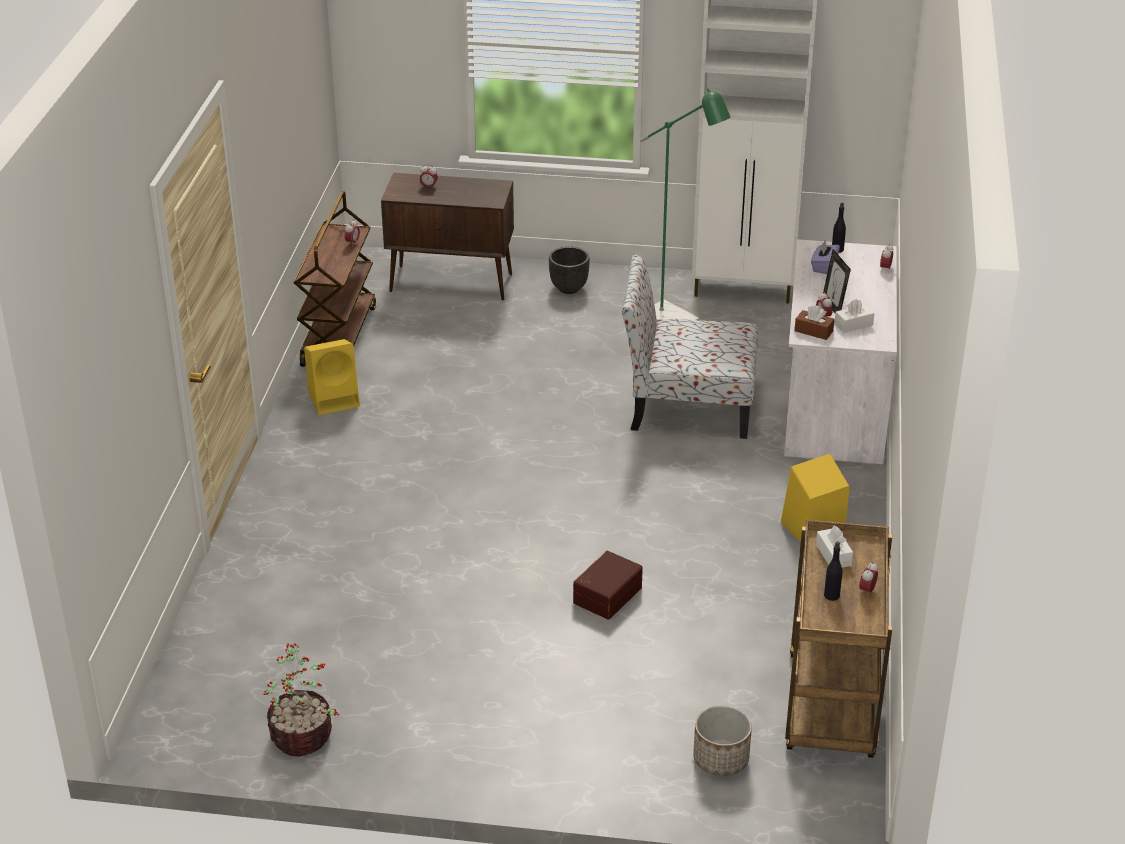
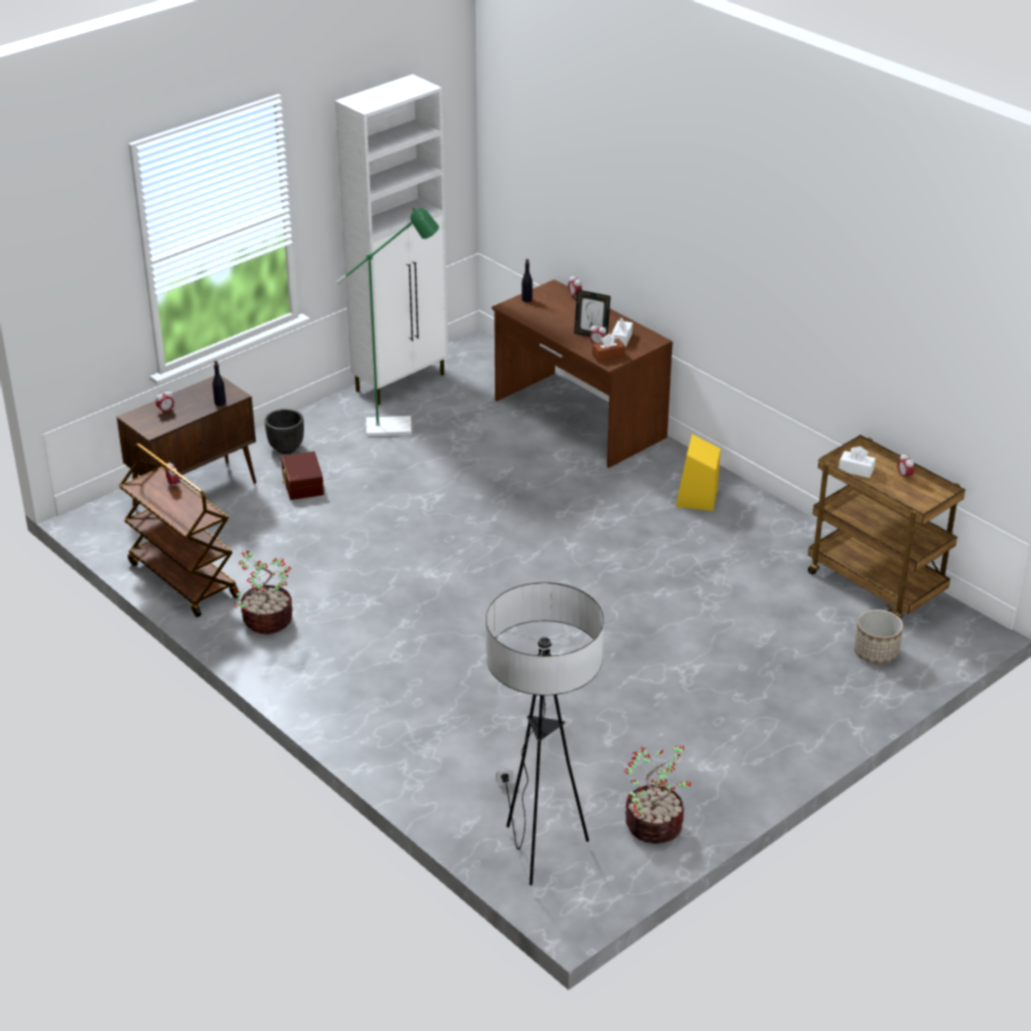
camera: 50 degrees left, 0 degrees up
yellow speaker [304,339,360,415] -> potted plant [234,550,293,634]
brown storage box [573,551,643,620] -> brown storage box moved to [281,451,324,500]
chair [622,254,758,439] -> none
white desk [784,239,897,464] -> brown desk [492,279,673,468]
purple tissue box [811,240,840,274] -> none
black bottle [824,541,842,601] -> black bottle moved to [212,360,226,406]
none -> floor lamp [486,582,604,885]

